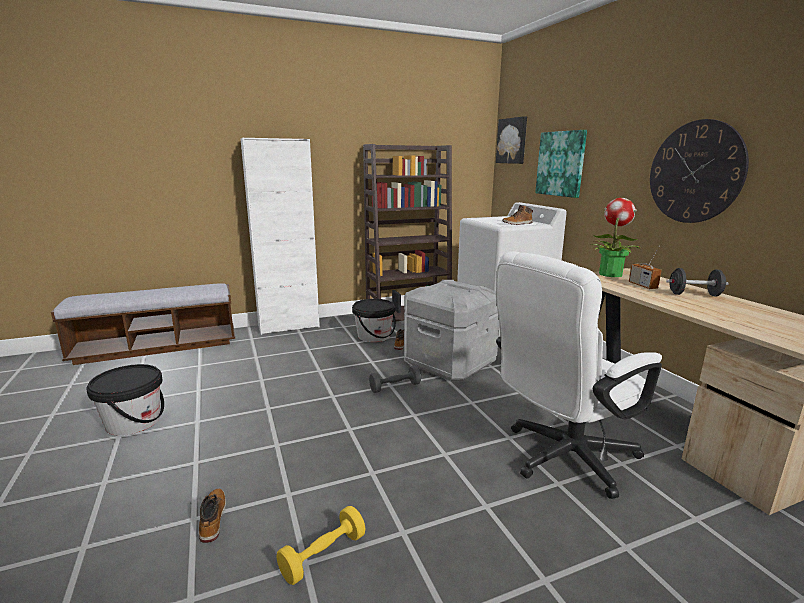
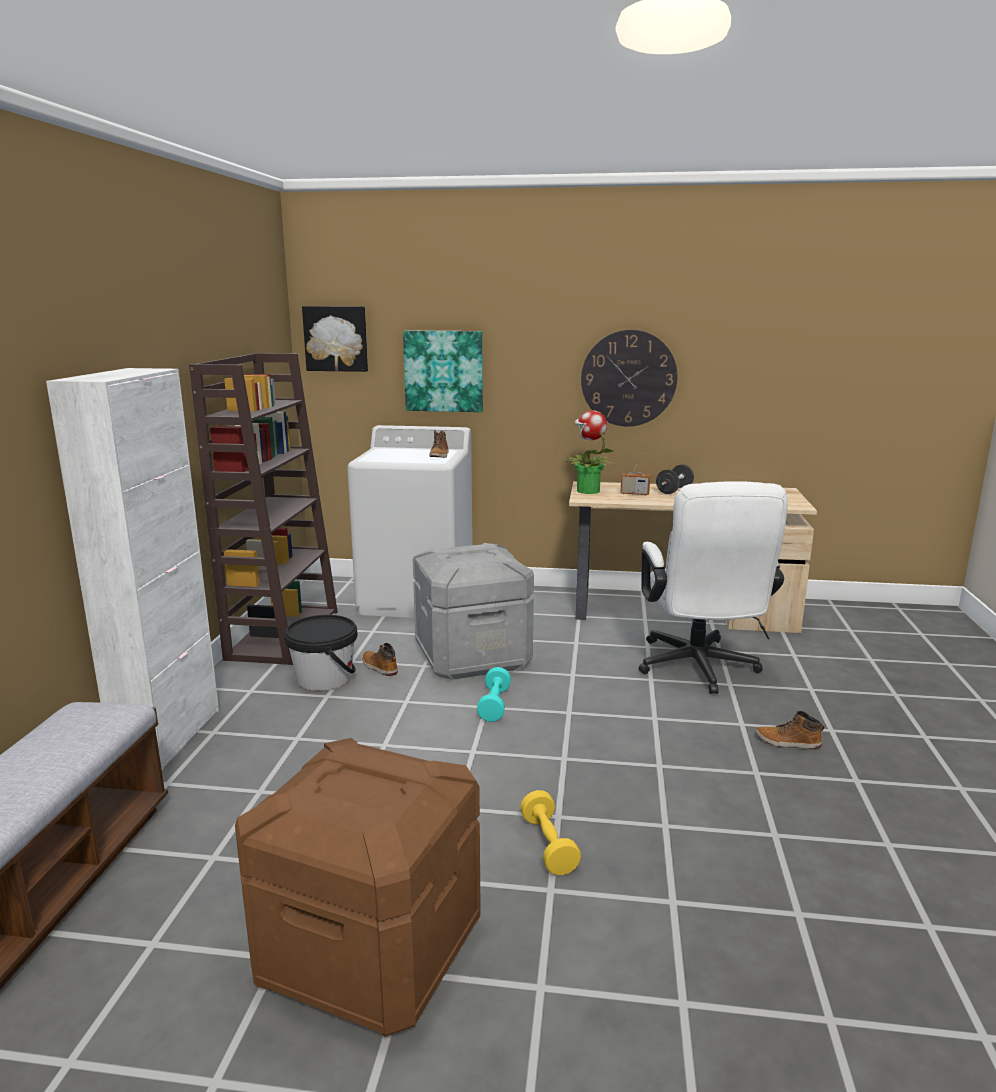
camera: 60 degrees left, 0 degrees up
black bucket [86,364,164,436] -> brown storage box [235,738,481,1037]
boot [199,489,226,543] -> boot moved to [756,711,824,749]
yellow dumbbell [277,506,365,585] -> yellow dumbbell moved to [520,790,581,875]
grey dumbbell [369,365,421,393] -> turquoise dumbbell [477,667,511,722]

